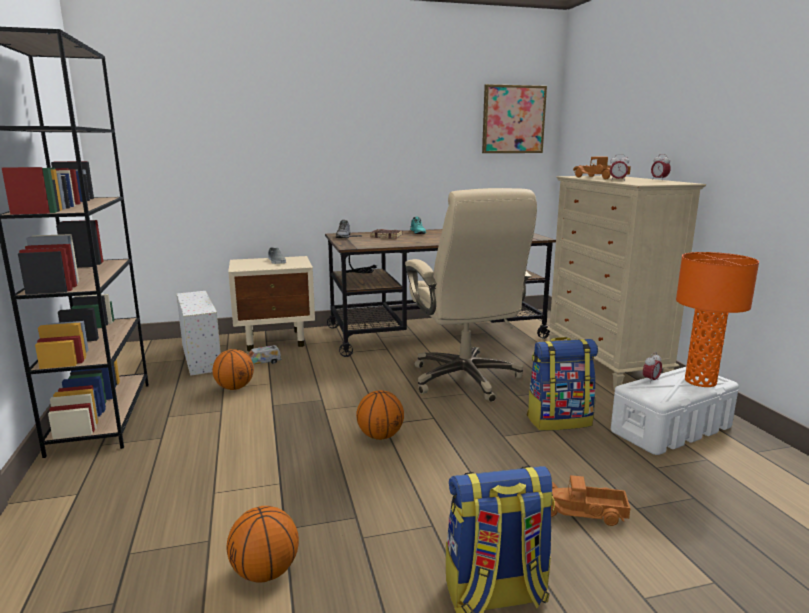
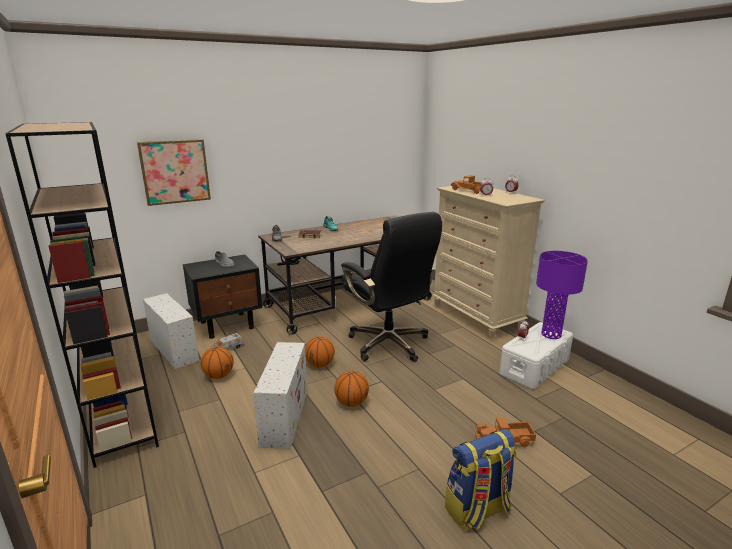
camera: 15 degrees left, 5 degrees up
basketball [227,506,299,583] -> basketball moved to [305,336,335,368]
beige nightstand [228,256,315,351] -> black nightstand [183,254,262,339]
beige office chair [405,188,537,402] -> black office chair [341,212,442,362]
picture [482,84,547,153] -> picture moved to [137,139,211,206]
backpack [527,337,598,431] -> none
orange table lamp [676,252,759,387] -> purple table lamp [536,251,588,339]
none -> white storage box [253,342,307,449]

